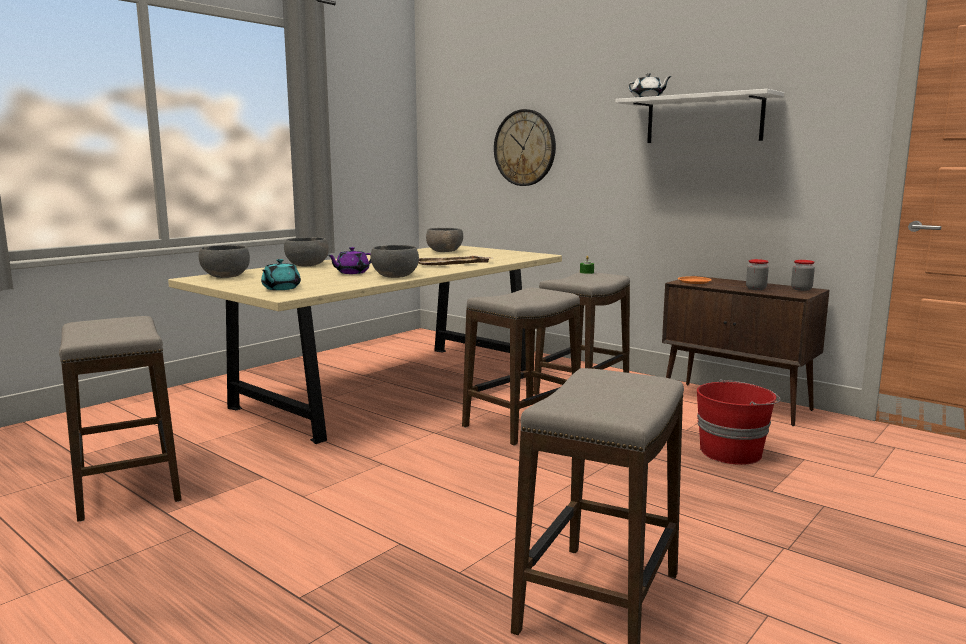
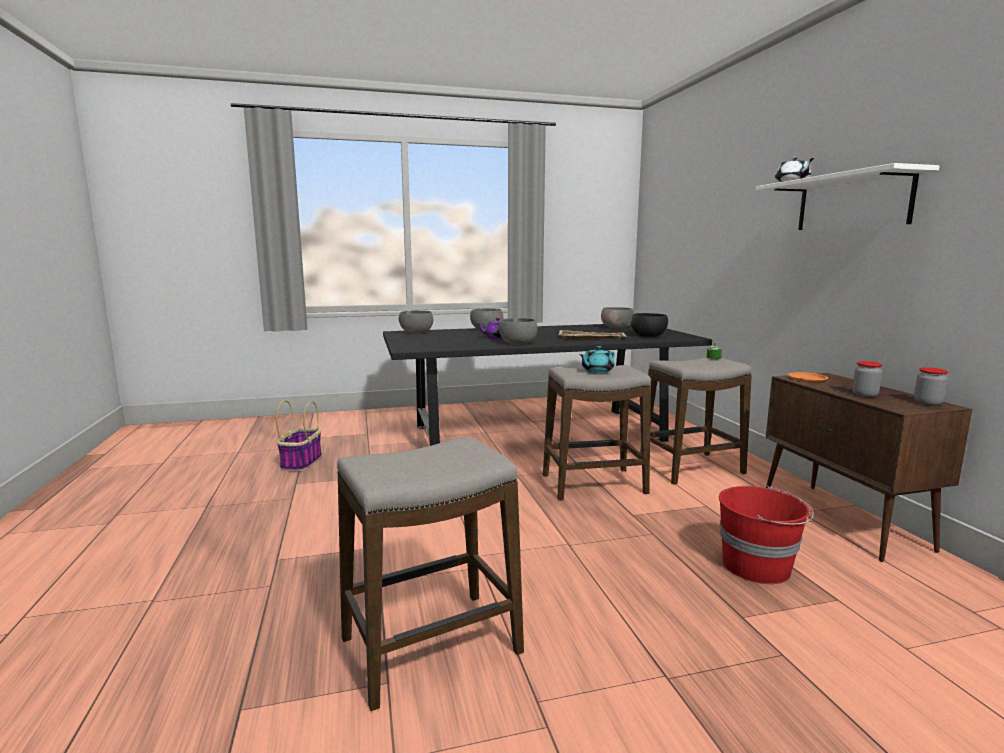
camera: 35 degrees right, 0 degrees up
stool [59,316,182,522] -> basket [276,400,322,472]
beige dining table [168,246,562,444] -> black dining table [383,324,712,446]
turquoise teapot [261,259,301,290] -> turquoise teapot moved to [579,346,615,373]
wall clock [494,109,556,186] -> none
none -> black bowl [631,313,668,337]

